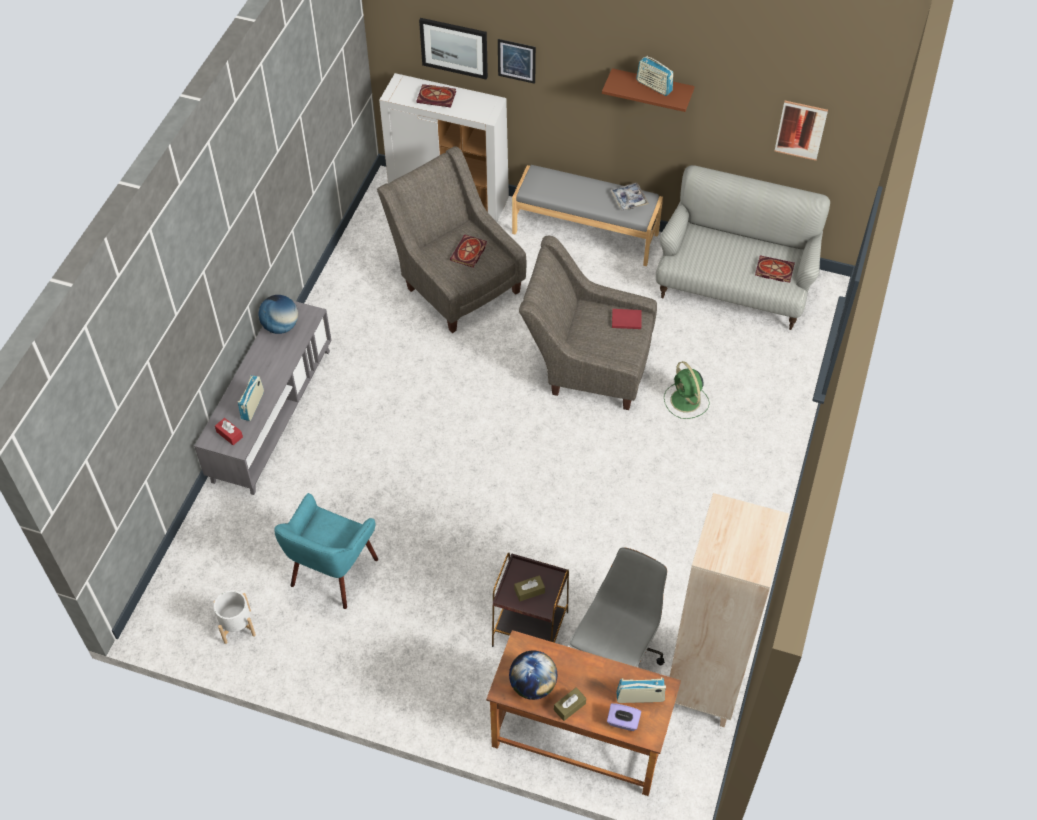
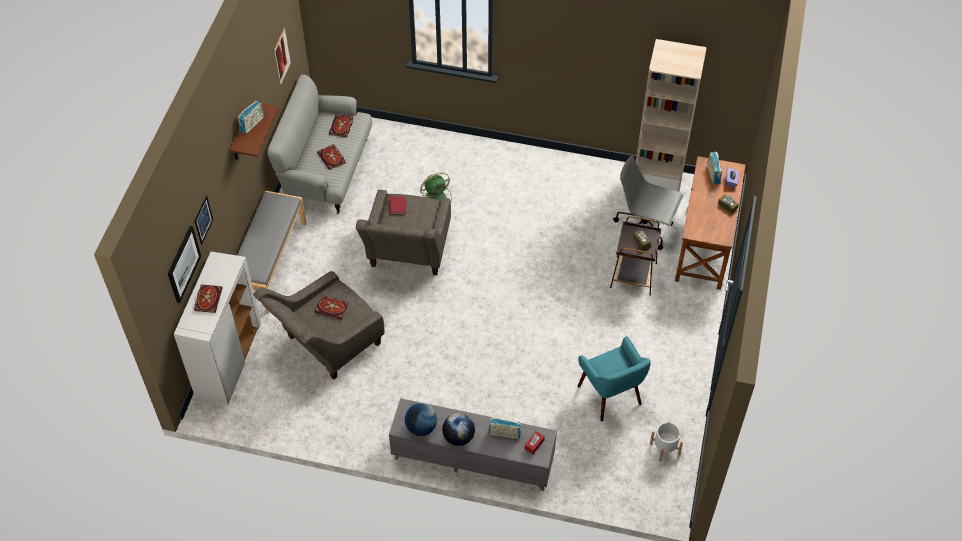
camera: 95 degrees left, 0 degrees up
turquoise armchair [274,493,378,609] -> turquoise armchair turned 45 degrees clockwise [577,336,651,421]
globe [509,650,557,700] -> globe moved to [442,413,475,446]
tray [610,183,649,211] -> none
none -> book [317,144,346,170]

